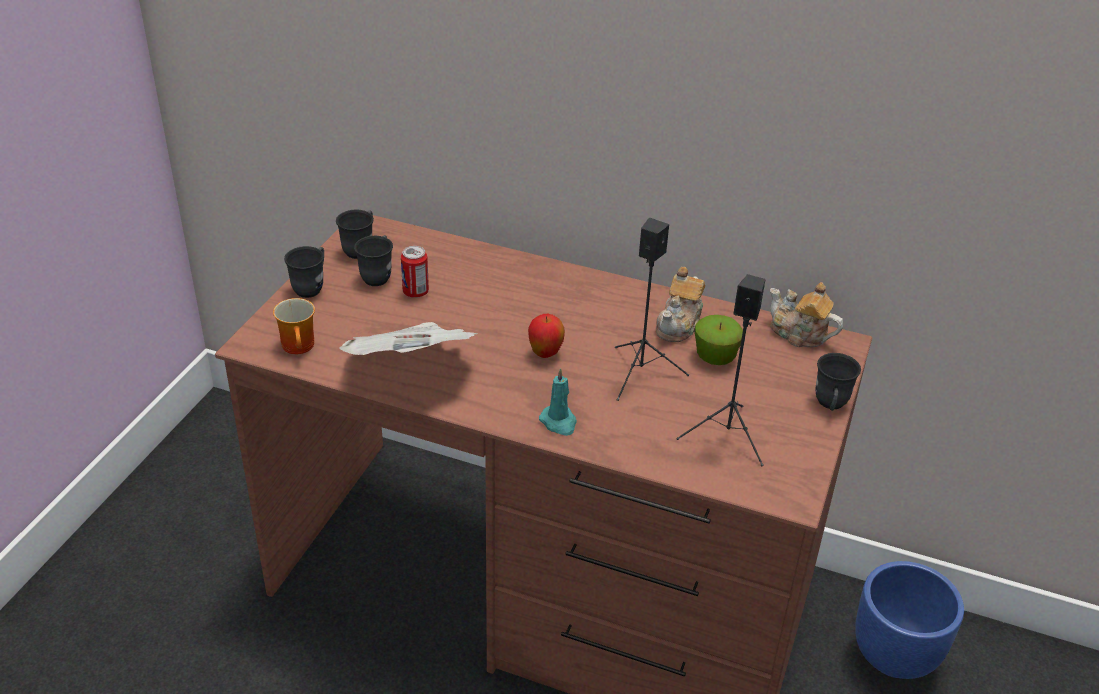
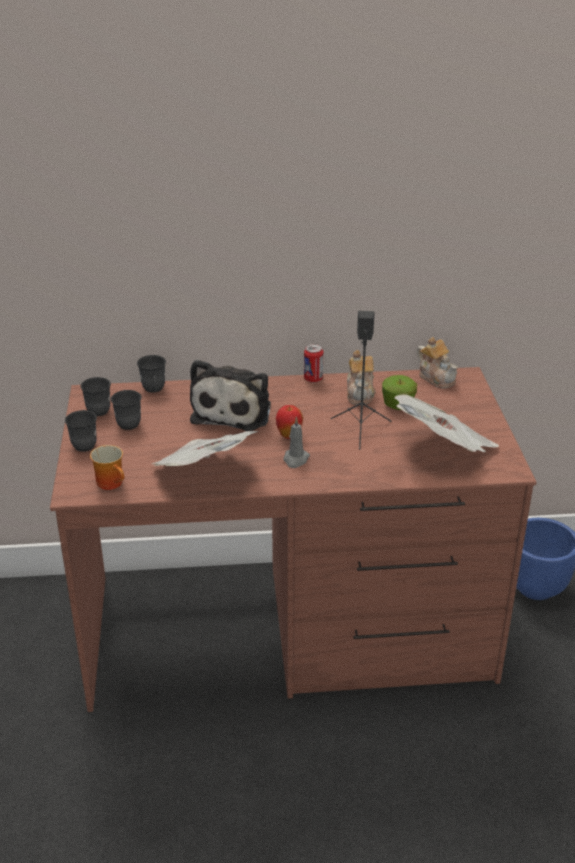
camera: 25 degrees left, 5 degrees down
can [401,246,429,298] -> can moved to [304,344,323,383]
turquoise candle [539,368,577,436] -> none
black speaker [677,274,765,466] -> newspaper [395,394,499,453]
teapot [770,282,843,347] -> teapot turned 135 degrees counterclockwise [417,337,458,389]
grey mug [815,353,861,411] -> grey mug moved to [137,355,166,393]
none -> plush toy [190,360,271,431]
none -> grey candle [284,417,310,468]

